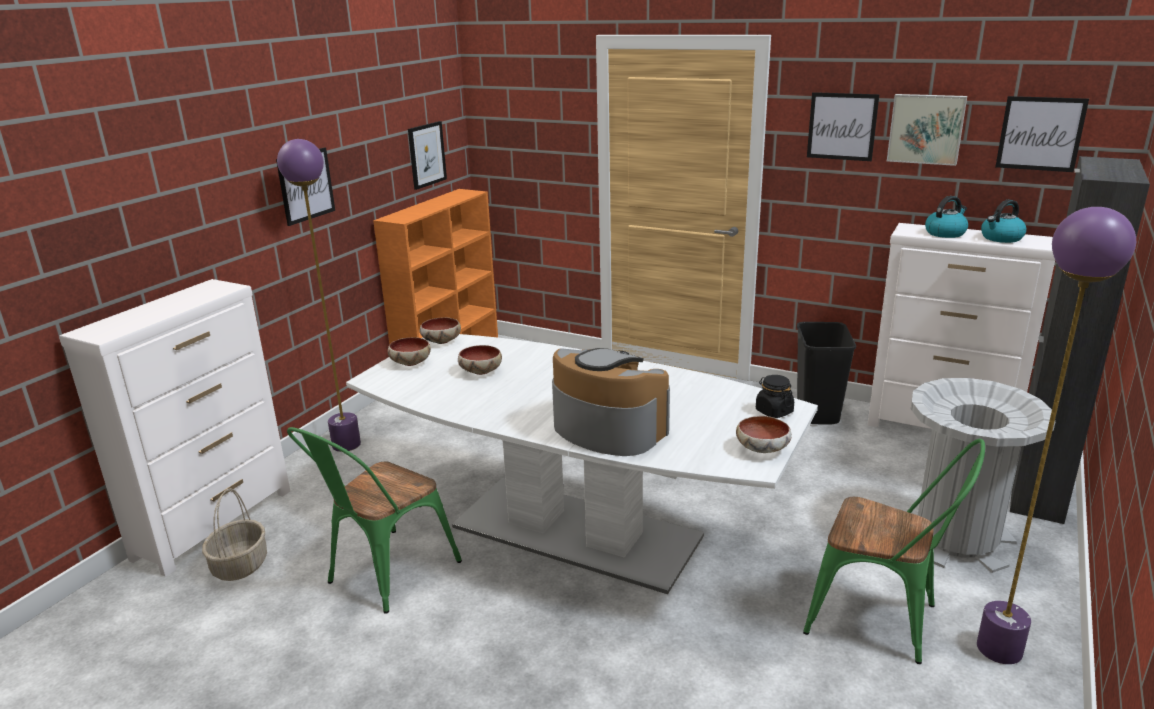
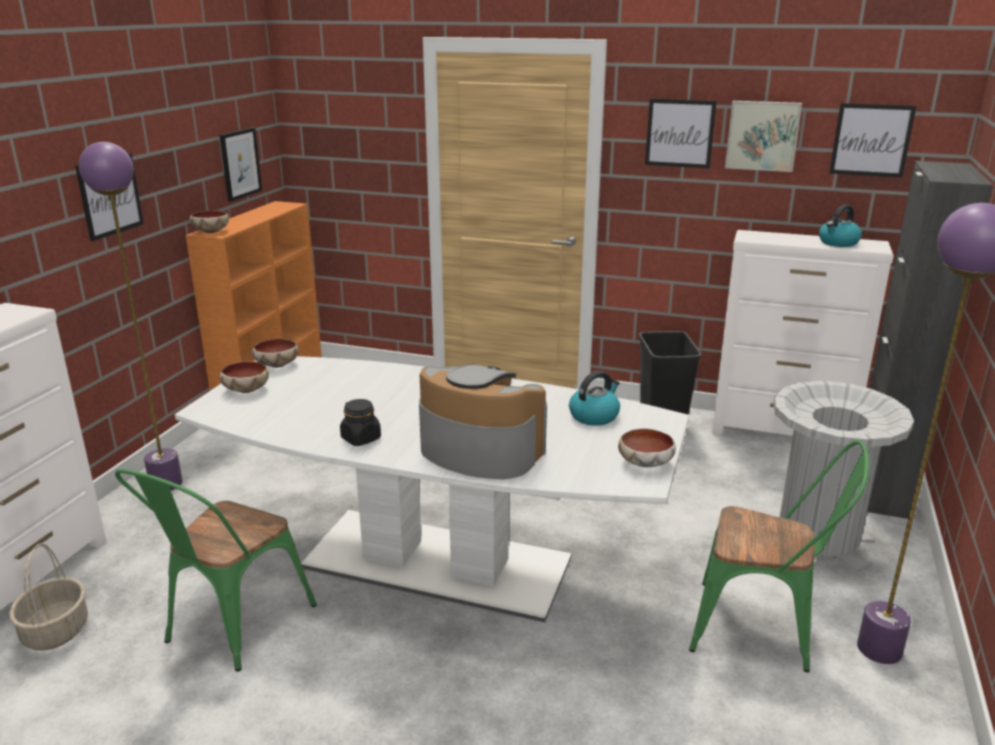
camera: 10 degrees left, 0 degrees up
bowl [458,345,502,375] -> bowl moved to [190,210,229,233]
black jar [756,375,794,418] -> black jar moved to [340,399,381,446]
kettle [925,196,968,238] -> kettle moved to [569,371,620,426]

